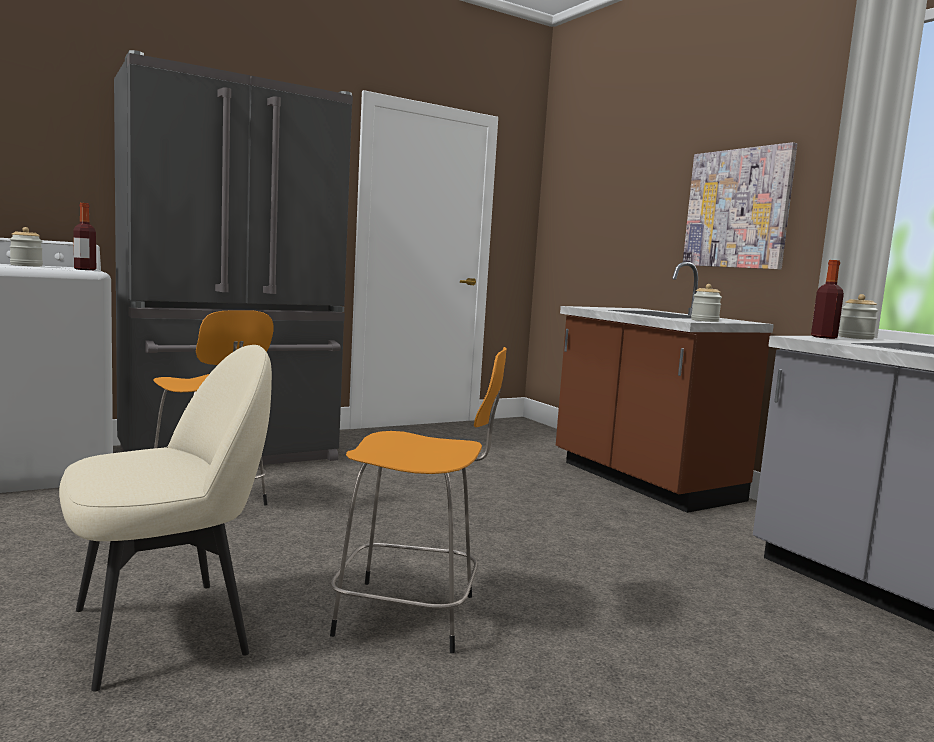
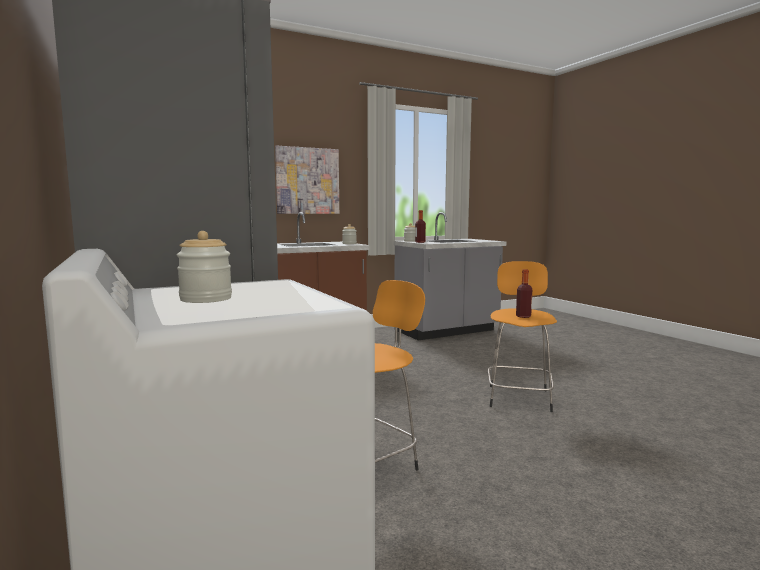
camera: 85 degrees left, 0 degrees up
beige chair [59,345,272,691] -> none
bottle [73,203,96,270] -> bottle moved to [516,269,532,318]

